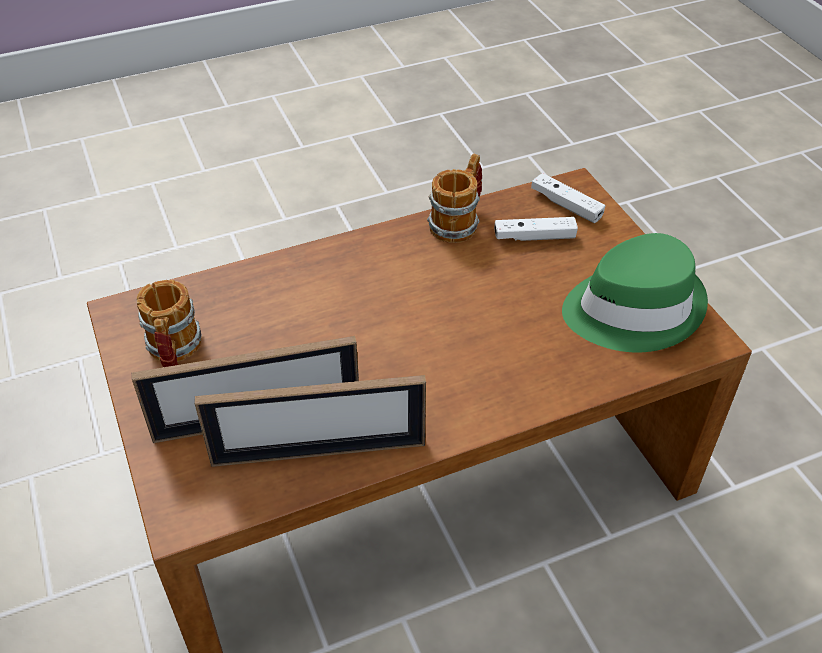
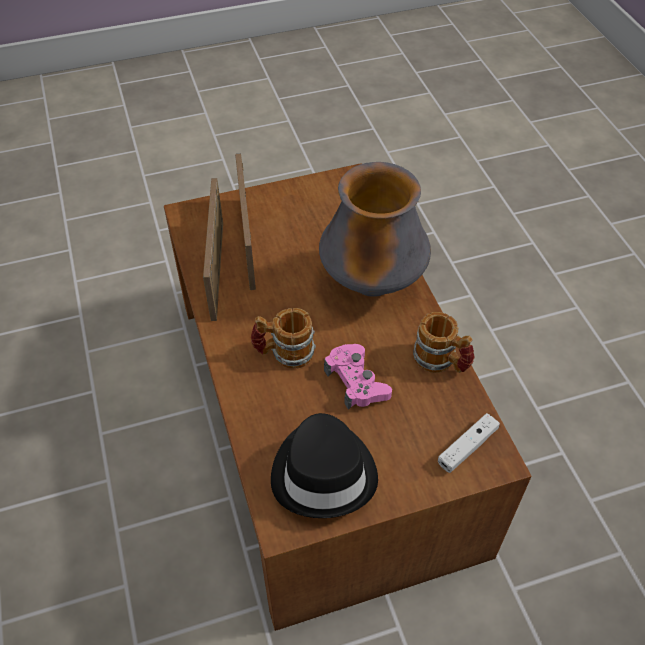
camera: 95 degrees right, 5 degrees up
mug [137,280,201,367] -> mug moved to [251,308,316,369]
white game controller [494,217,578,241] -> none
green hat [562,233,708,352] -> black hat [271,413,378,518]
none -> vase [319,162,431,297]
none -> pink game controller [324,344,392,410]

